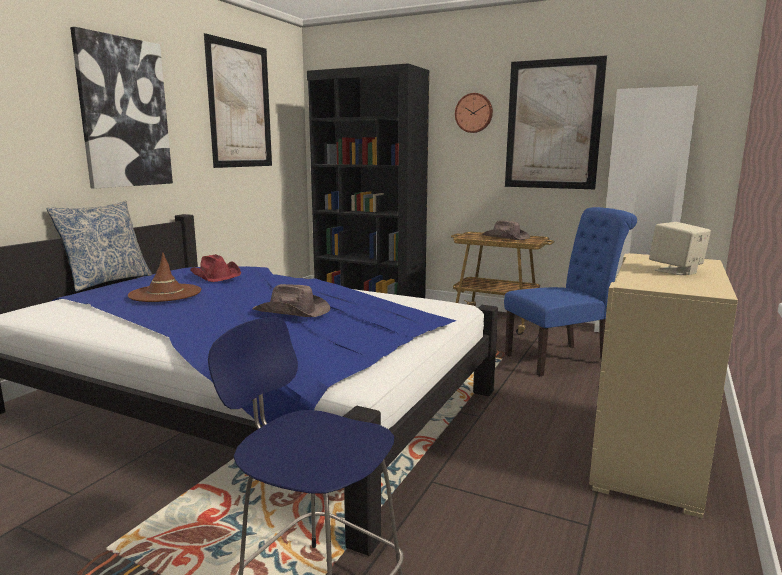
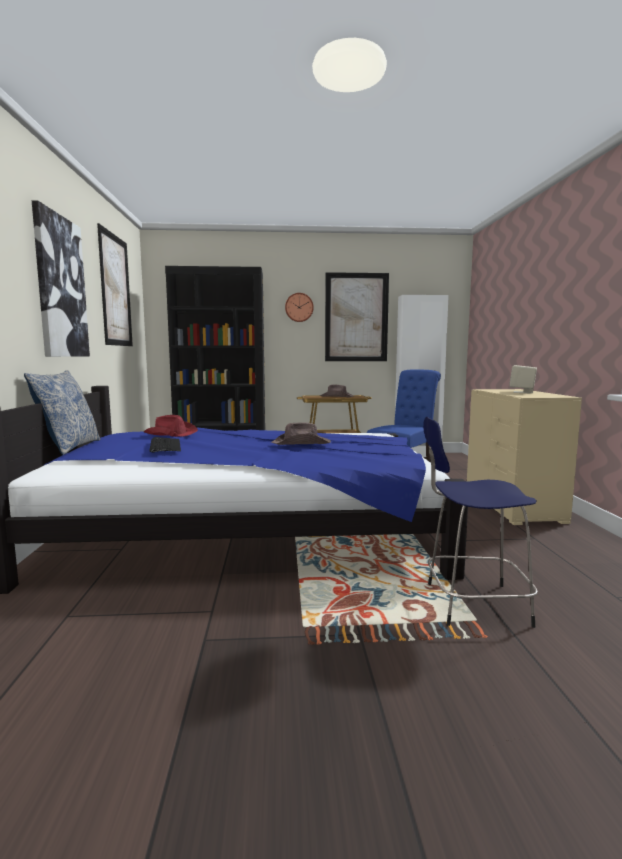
camera: 30 degrees left, 5 degrees down
brown hat [128,252,201,302] -> keyboard [149,437,181,453]

